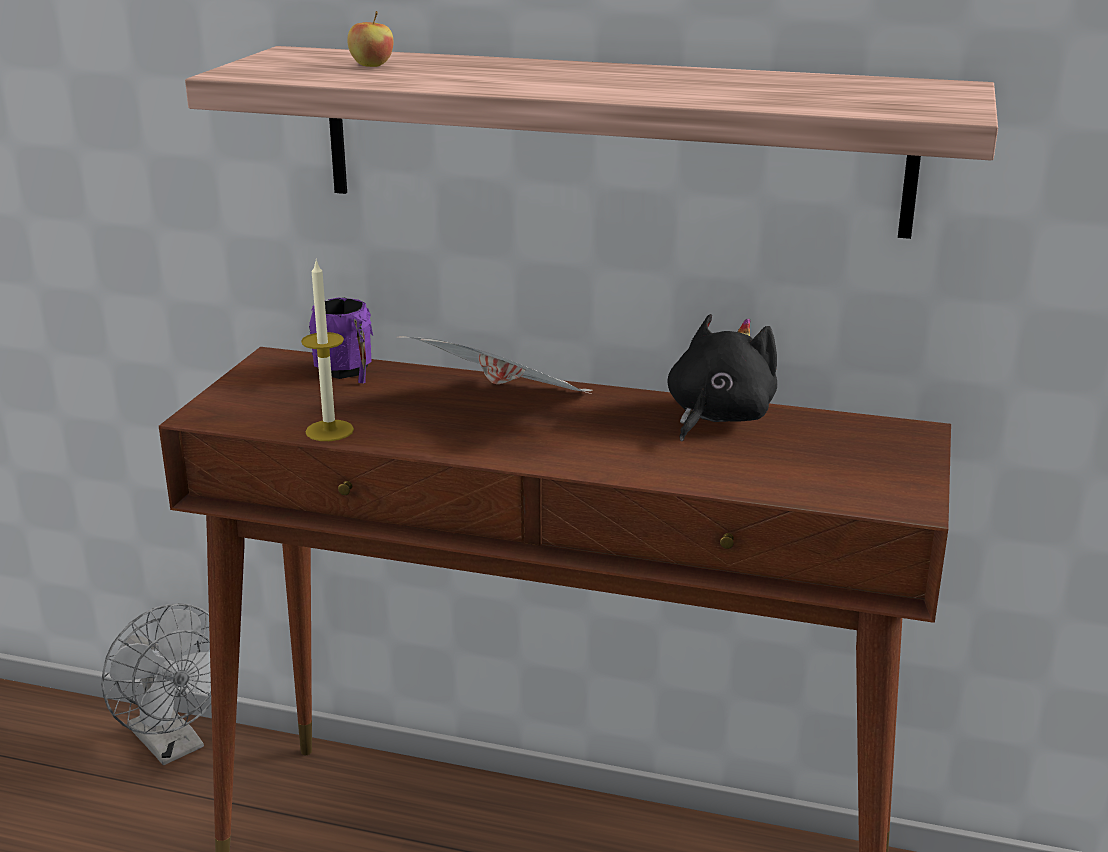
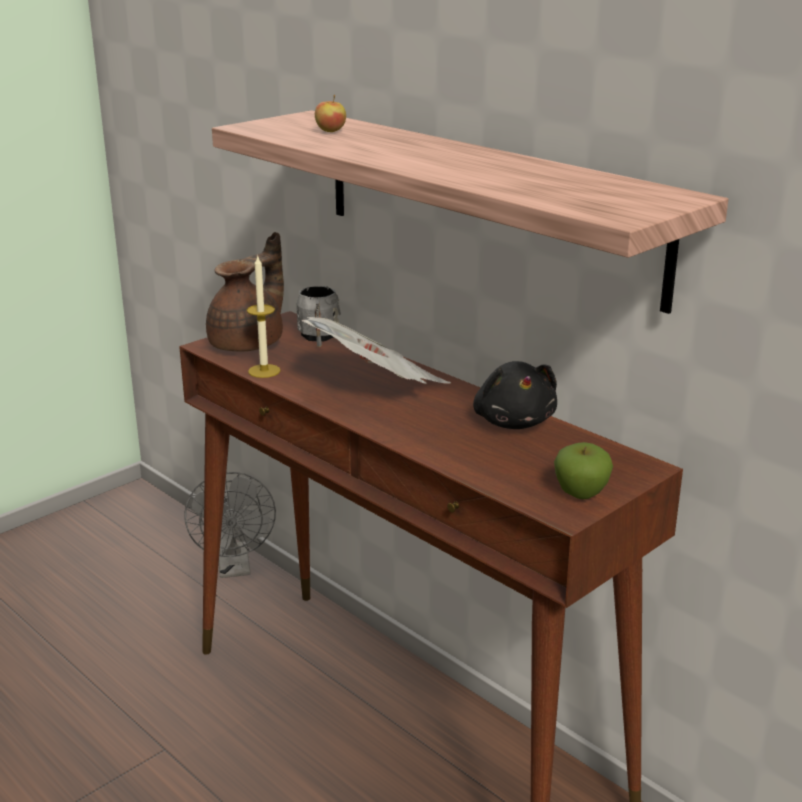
camera: 30 degrees right, 0 degrees up
purple mug [309,297,373,384] -> grey mug [296,286,341,347]
black plush toy [668,314,777,441] -> black plush toy turned 105 degrees clockwise [473,361,557,429]
none -> brown teapot [206,232,284,352]
none -> apple [554,442,613,499]

